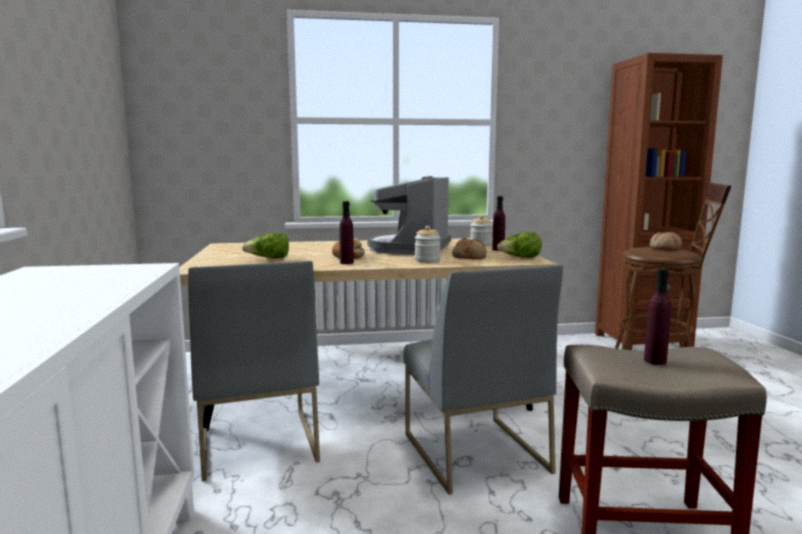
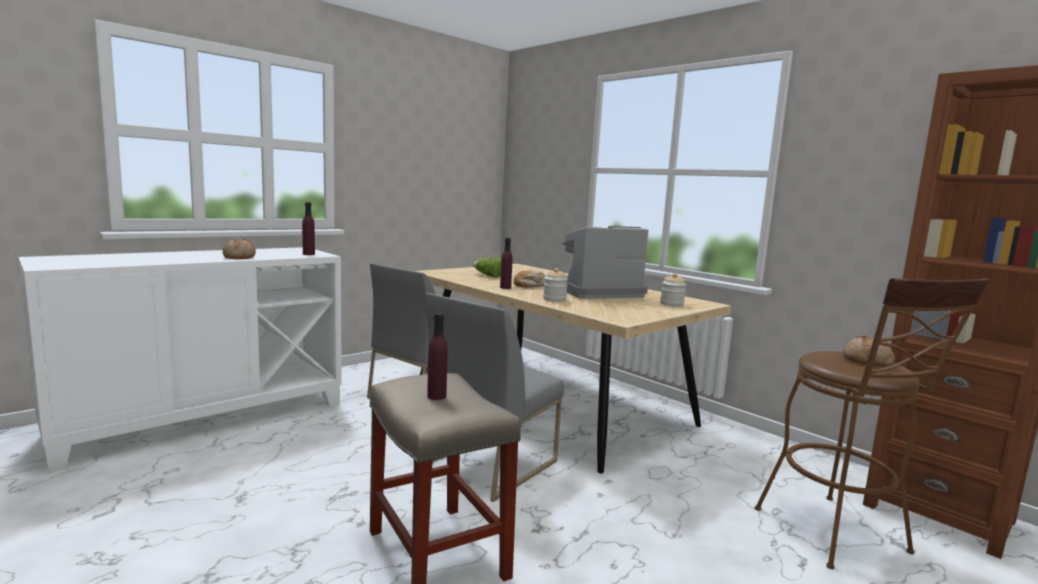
camera: 55 degrees right, 0 degrees up
bread [452,238,487,259] -> bread moved to [223,239,256,259]
purple bottle [492,196,505,251] -> purple bottle moved to [302,202,315,255]
lettuce [497,232,542,258] -> none

